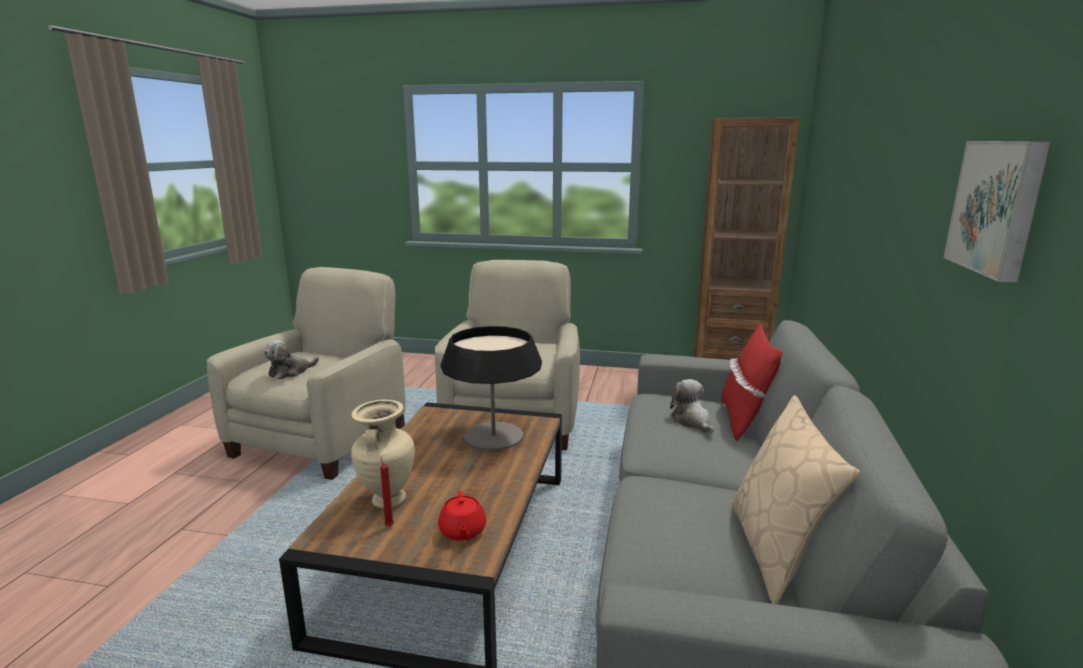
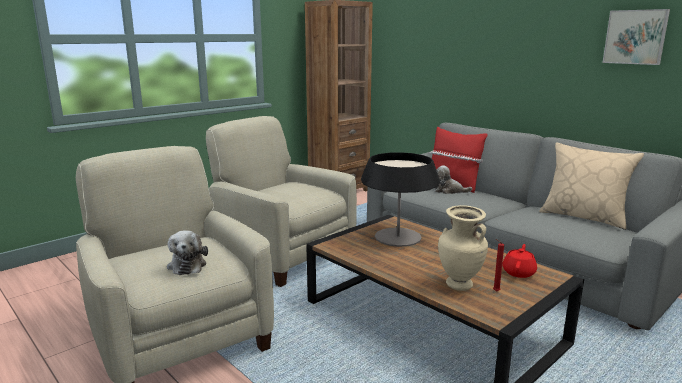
camera: 55 degrees left, 0 degrees up
red teapot [438,491,486,541] -> red teapot turned 90 degrees counterclockwise [502,244,537,278]

